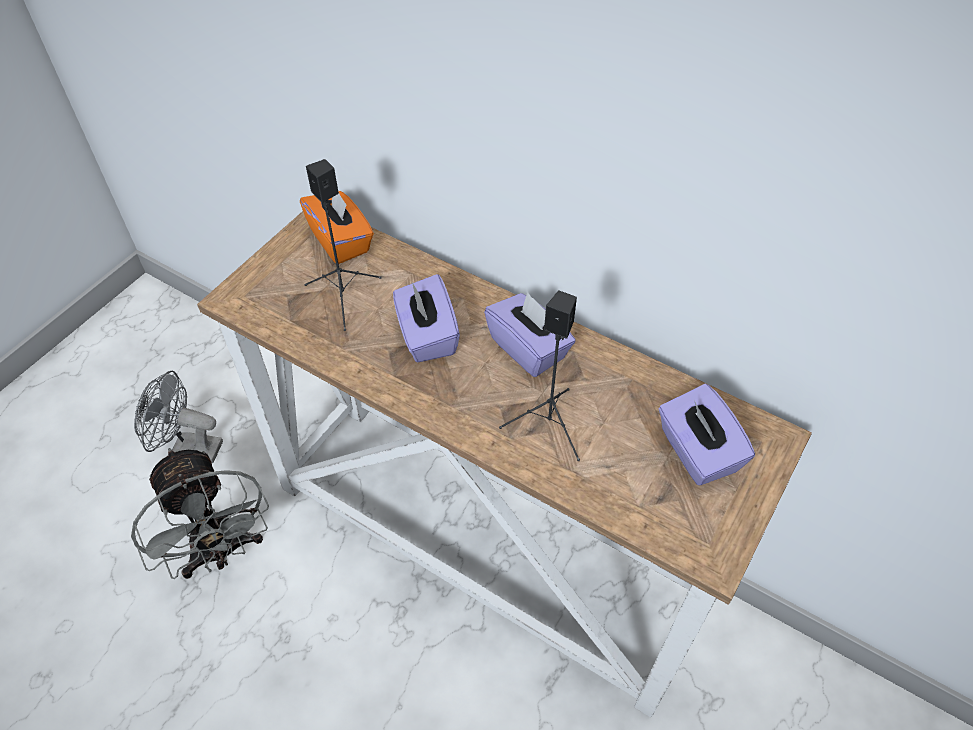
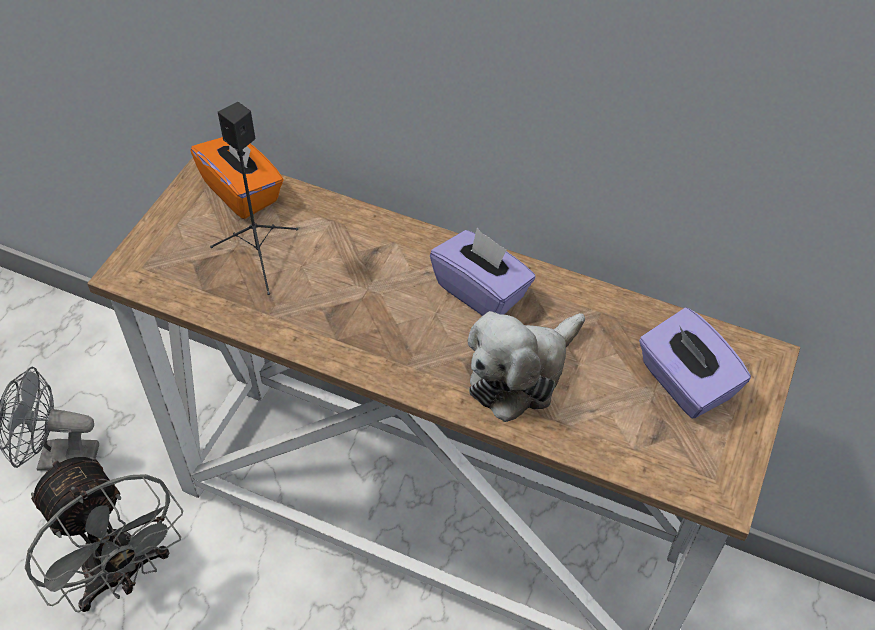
camera: 10 degrees left, 0 degrees up
purple tissue box [393,274,460,362] -> none
black speaker [499,290,580,461] -> plush toy [468,311,585,422]

